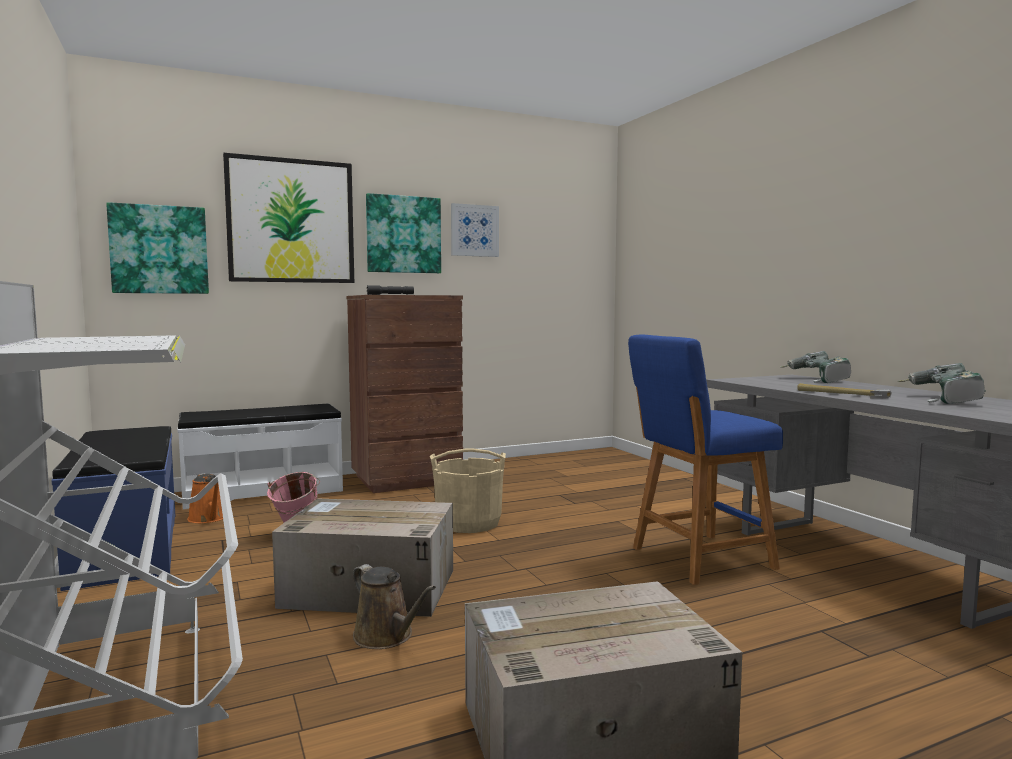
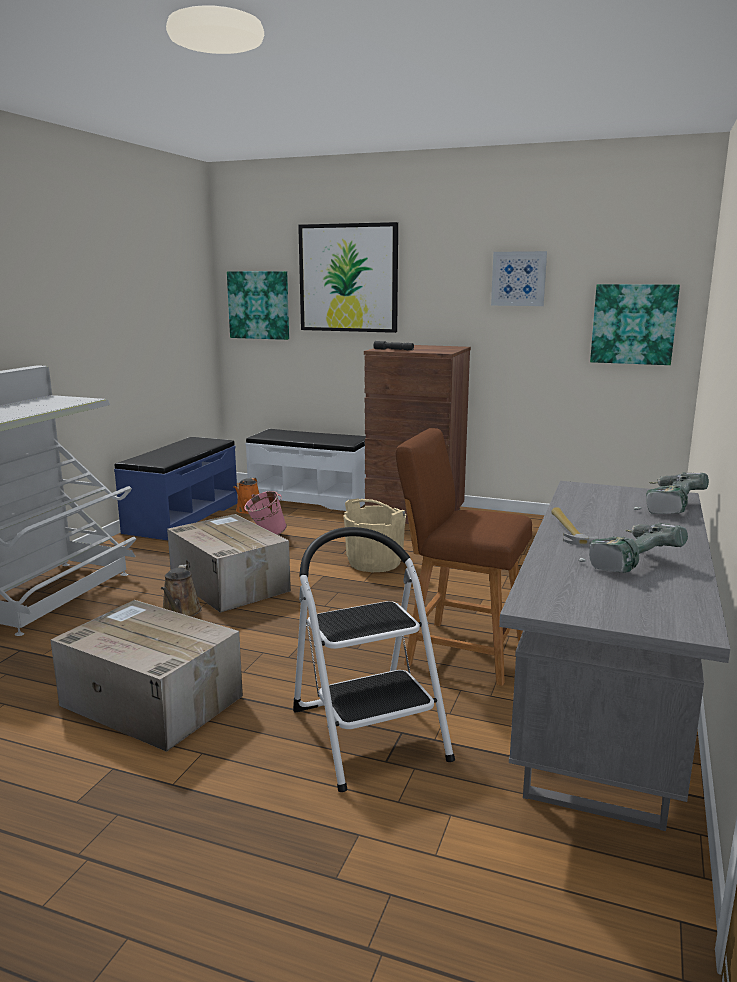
camera: 45 degrees right, 10 degrees up
picture [366,193,441,273] -> picture moved to [590,284,680,365]
blue stool [628,335,783,585] -> brown stool [396,428,532,686]
none -> step ladder [293,527,455,792]

